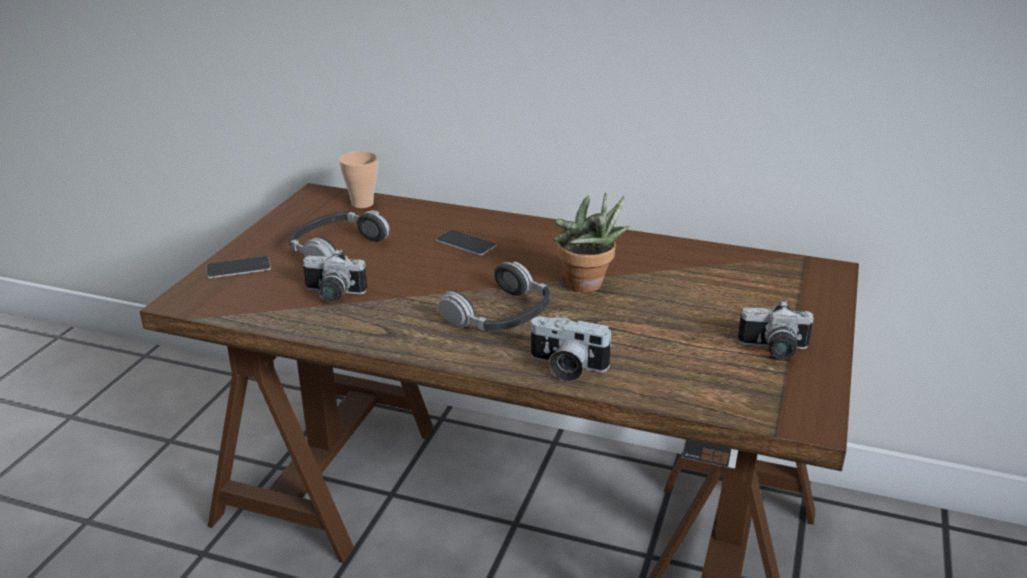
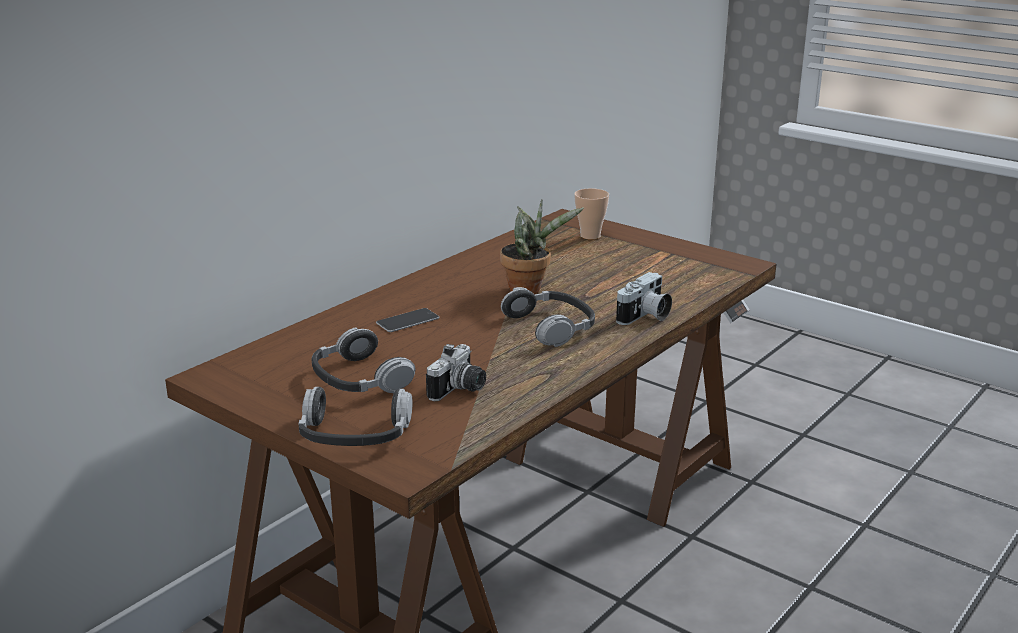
camera: 70 degrees left, 5 degrees down
phone [206,256,271,279] -> headphones [298,387,413,446]
cup [339,151,378,208] -> cup moved to [574,188,609,240]
camera [738,300,814,360] -> none

